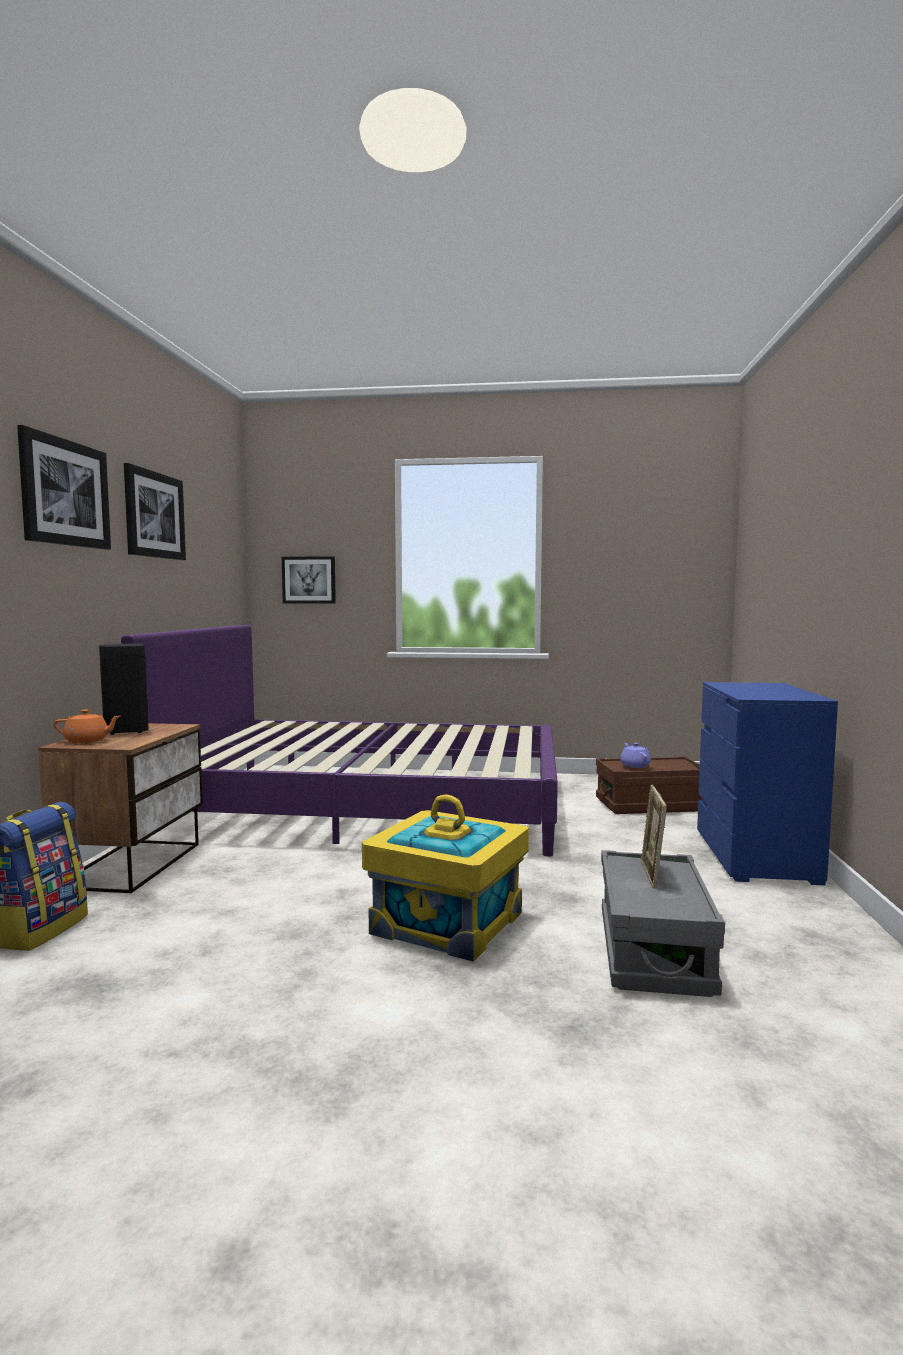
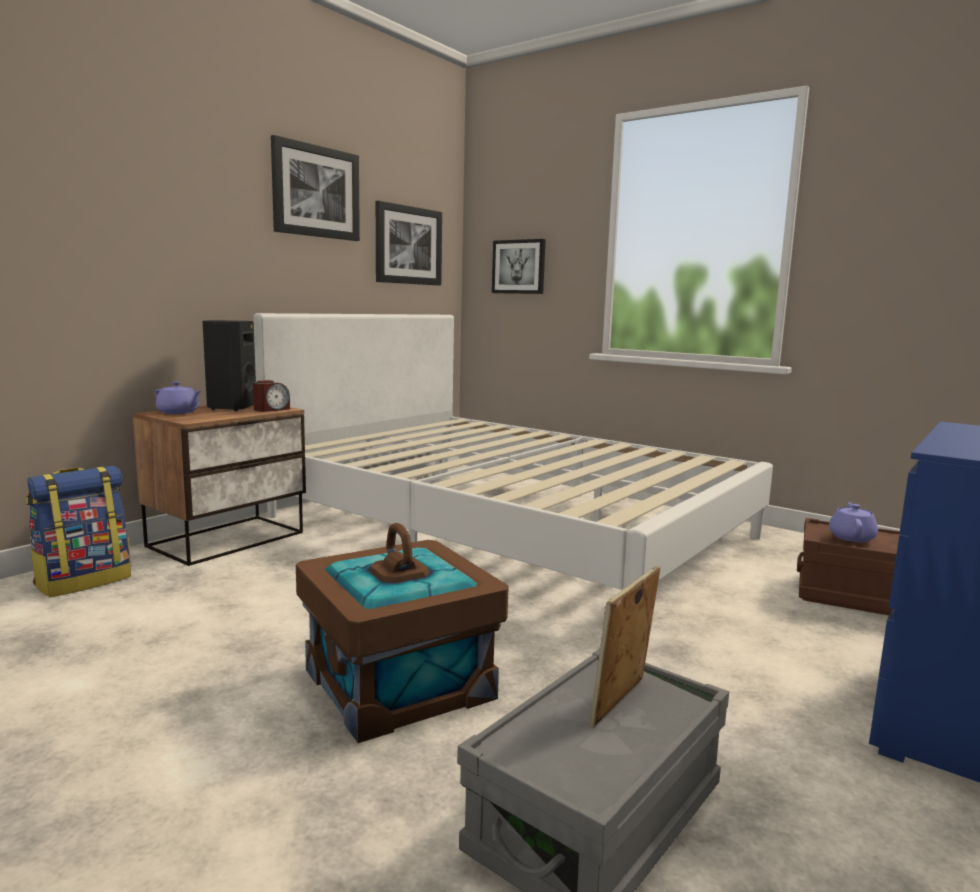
camera: 30 degrees right, 5 degrees up
picture [17,425,111,550] -> picture moved to [376,201,442,285]
orange teapot [54,710,120,743] -> purple teapot [155,382,201,414]
purple bed [121,625,558,857] -> white bed [253,313,773,590]
yellow storage box [362,794,529,962] -> brown storage box [296,523,509,743]
none -> alarm clock [253,380,290,412]

